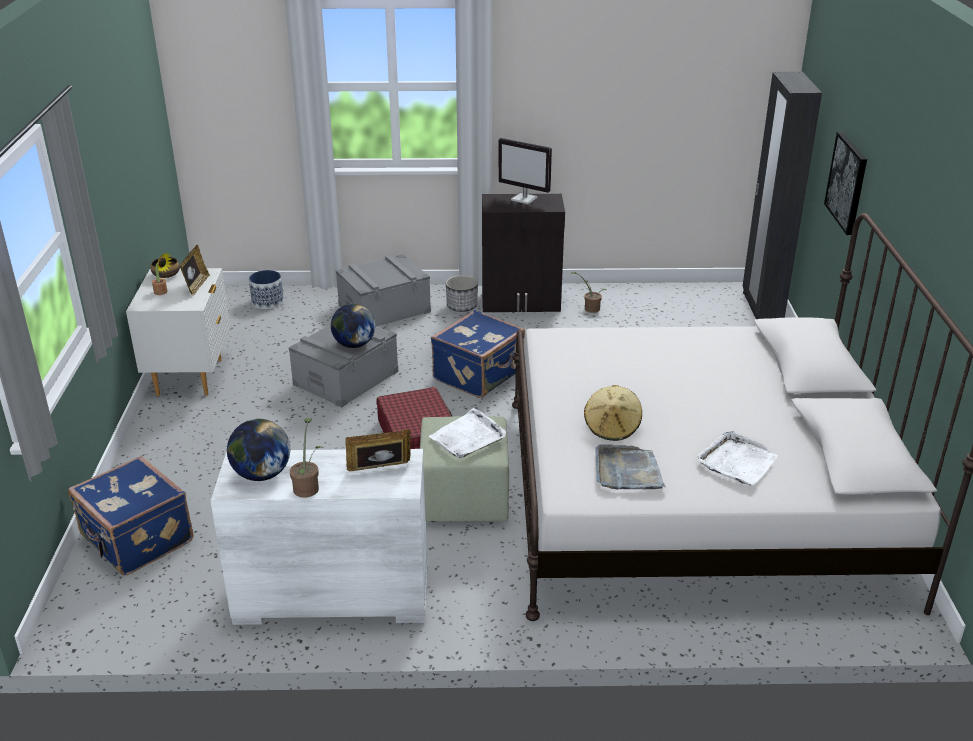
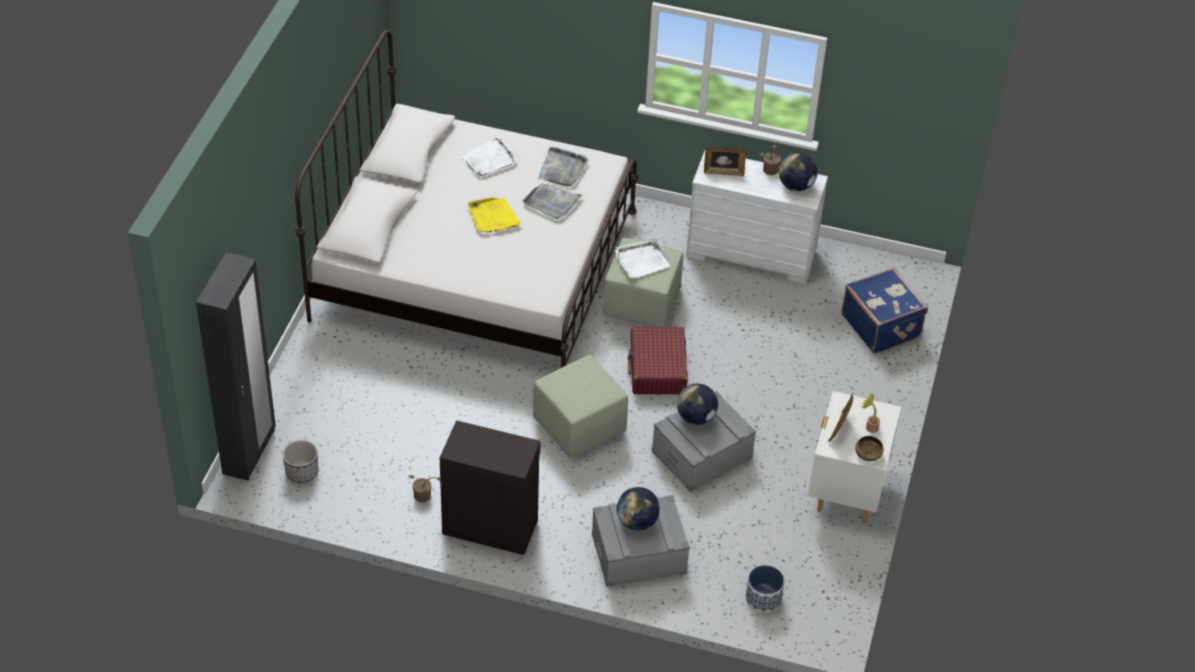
camera: 165 degrees left, 15 degrees up
blue suitcase [431,310,525,398] -> green ottoman [533,355,628,459]
planter [446,275,478,312] -> planter moved to [283,440,319,483]
monitor [498,138,552,204] -> none
beige hat [584,385,642,441] -> grey tray [523,183,582,219]
picture [824,132,867,235] -> none
none -> yellow tray [468,198,521,233]
none -> globe [617,487,660,530]

